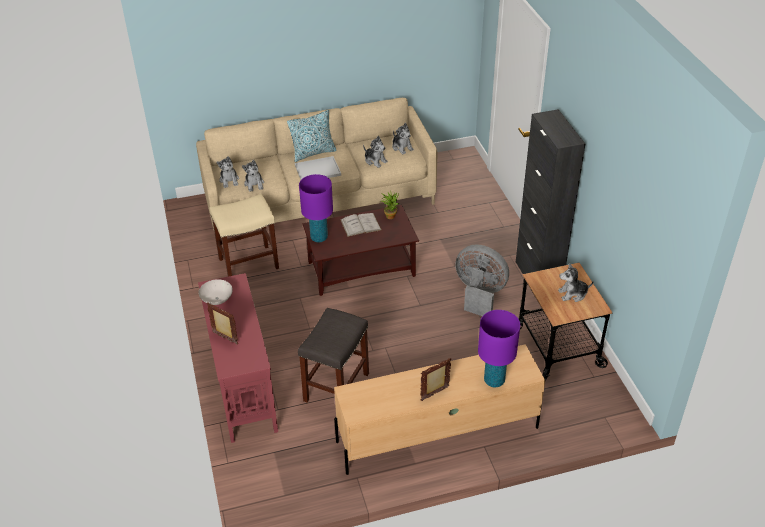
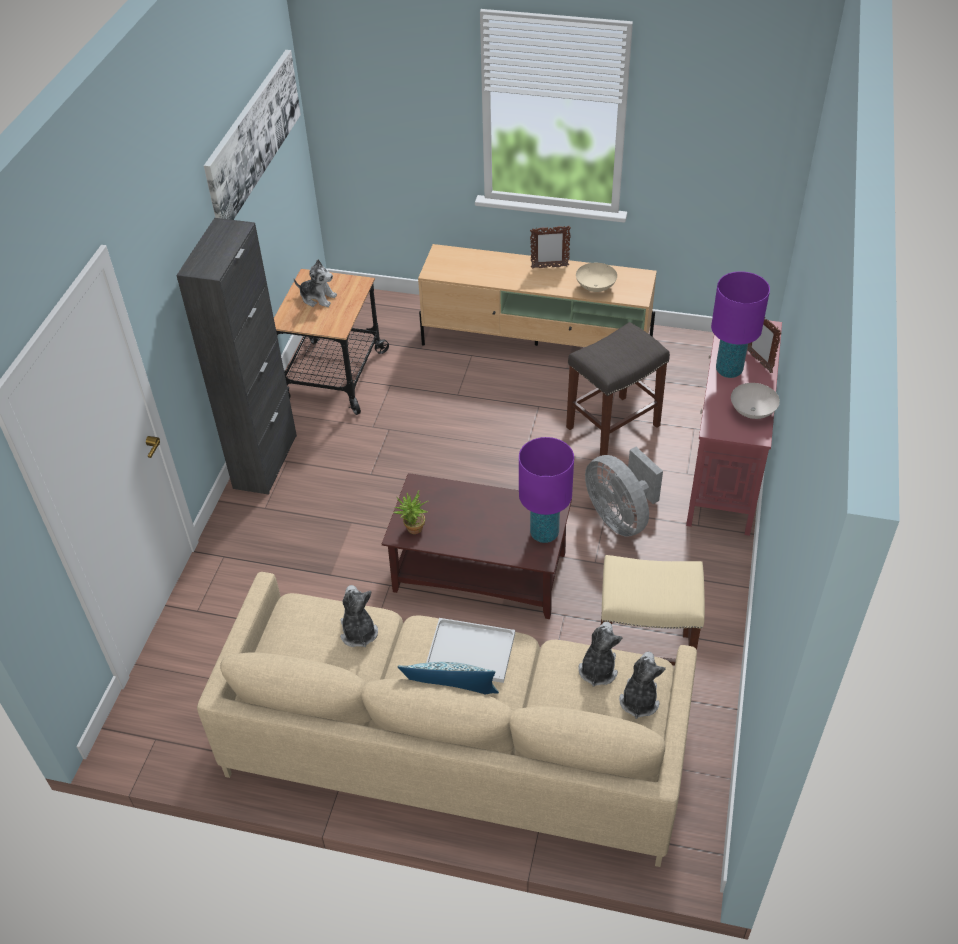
camera: 150 degrees left, 5 degrees up
white book [340,213,382,237] -> none
plush toy [392,123,414,154] -> none
grey fan [455,244,509,316] -> grey fan moved to [585,447,663,537]
purple table lamp [478,310,520,387] -> purple table lamp moved to [711,271,770,378]
none -> picture [204,50,301,220]
none -> beige bowl [576,263,617,292]

